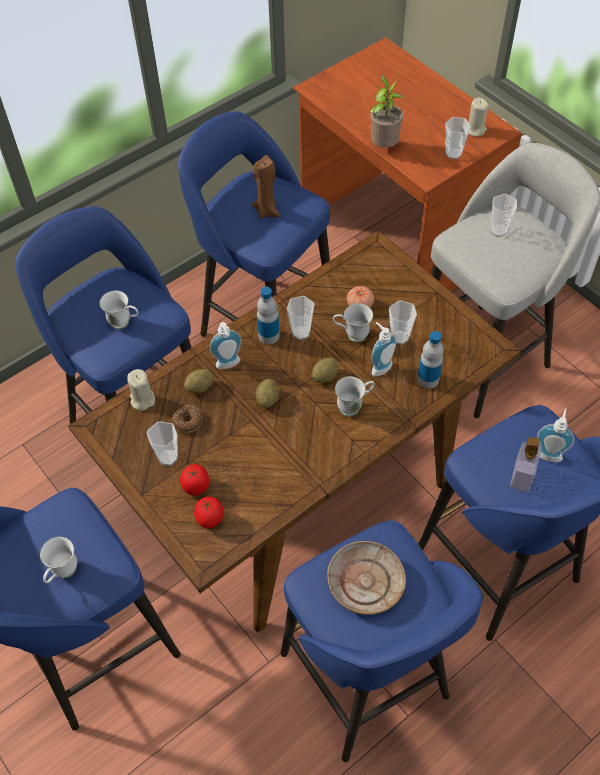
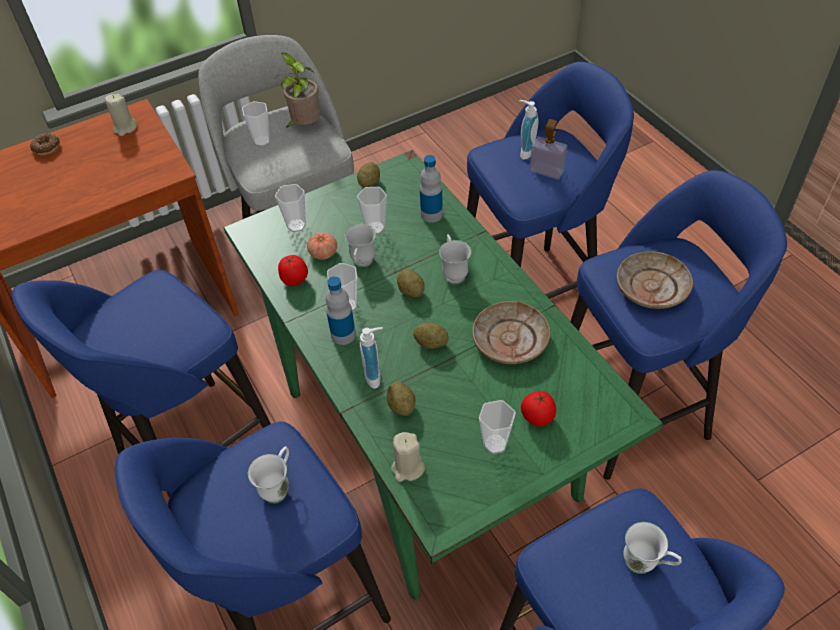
camera: 80 degrees left, 5 degrees down
brown dining table [68,230,522,632] -> green dining table [223,150,664,600]
donut [172,405,203,433] -> donut moved to [30,133,60,155]
tomato [194,497,224,528] -> tomato moved to [278,255,308,286]
brown candle [252,155,280,219] -> none
potted plant [370,74,403,148] -> potted plant moved to [271,53,320,128]
soap dispenser [371,322,397,376] -> none
cup [445,117,471,159] -> cup moved to [275,184,306,232]
none -> potato [357,162,380,188]
none -> beige plate [472,301,550,364]

